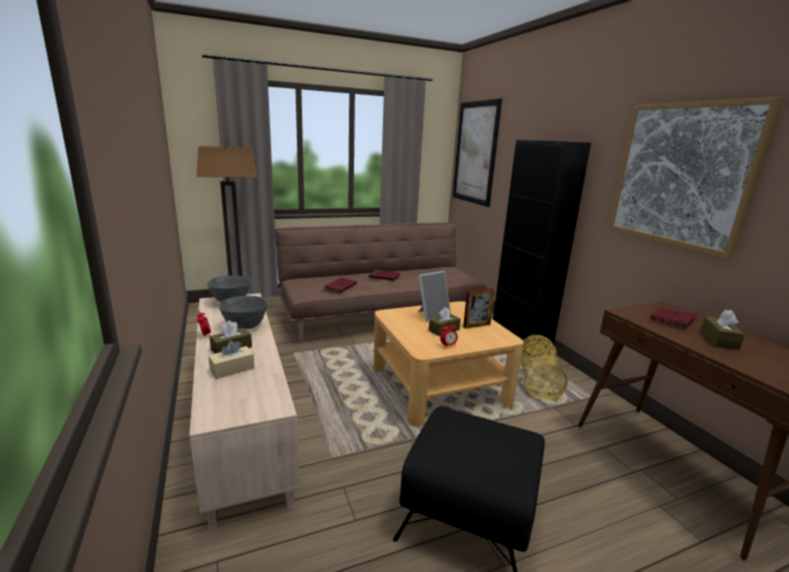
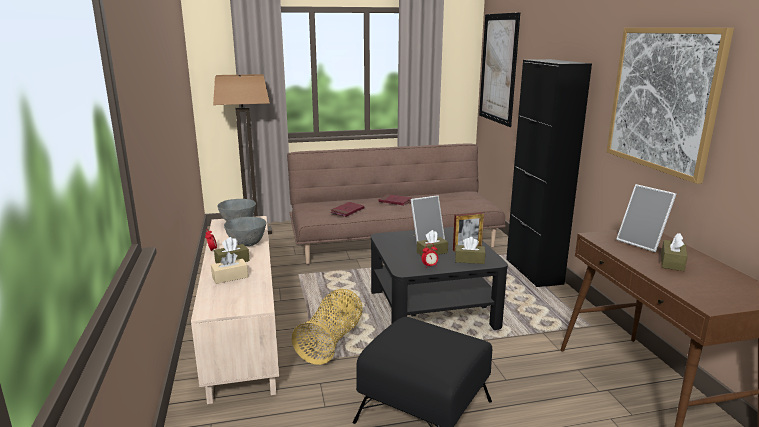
camera: 10 degrees right, 0 degrees up
beige coffee table [373,301,524,427] -> black coffee table [371,227,508,330]
basket [520,335,568,400] -> basket moved to [292,289,363,365]
red book [650,305,698,328] -> picture frame [616,184,676,252]
none -> brown tissue box [455,237,485,264]

